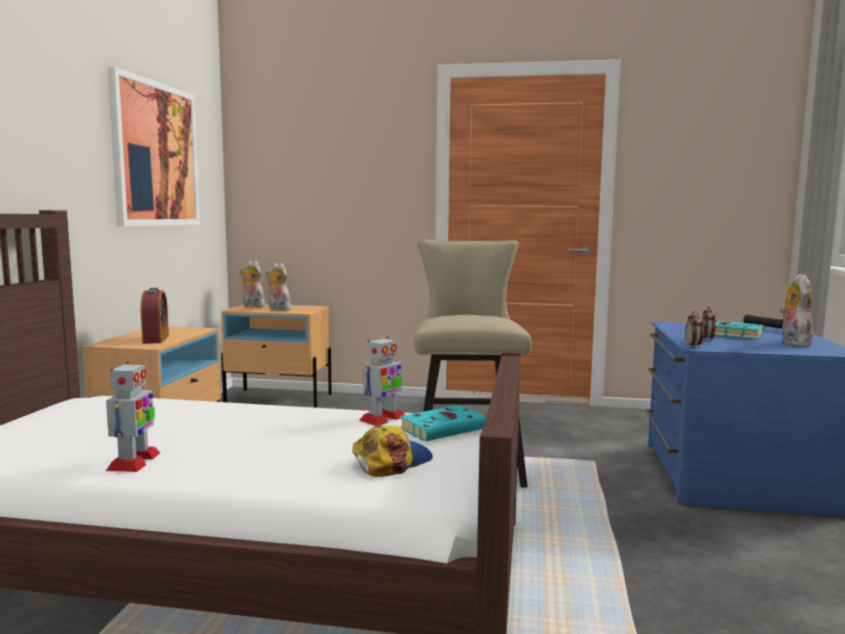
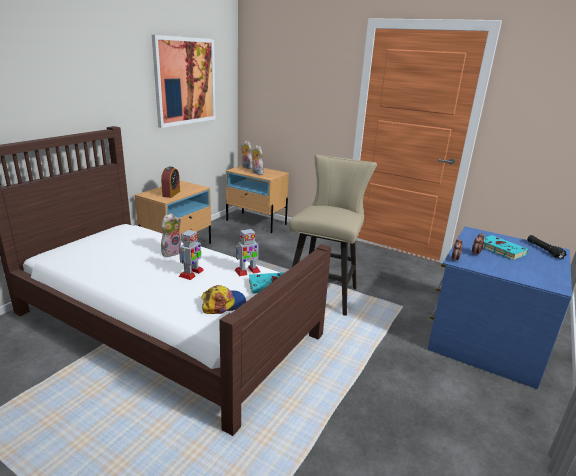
camera: 20 degrees right, 15 degrees up
toy robot [106,361,160,472] -> toy robot moved to [179,228,204,280]
plush toy [779,274,813,347] -> plush toy moved to [161,213,181,257]

